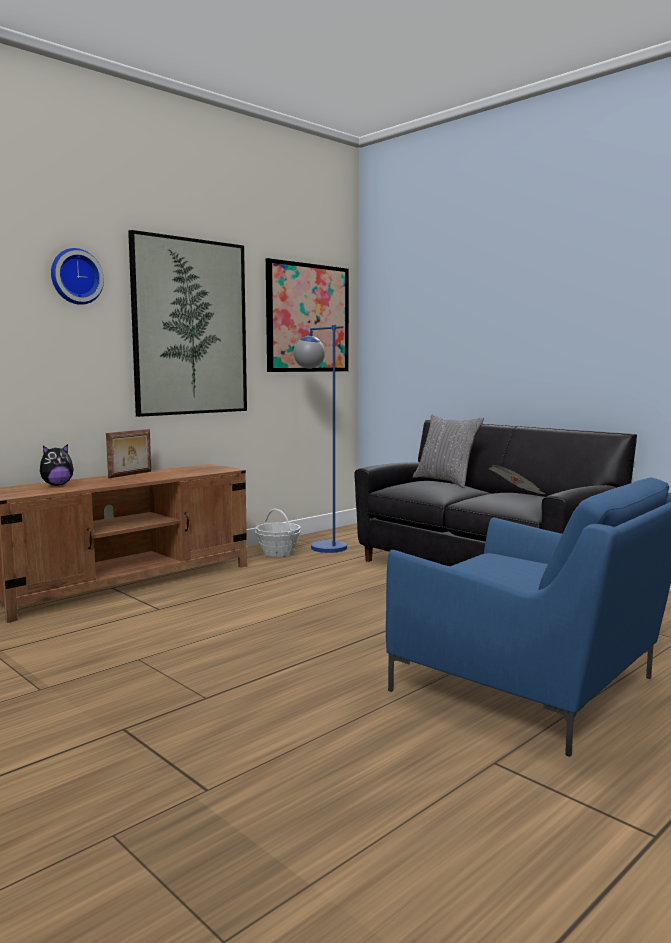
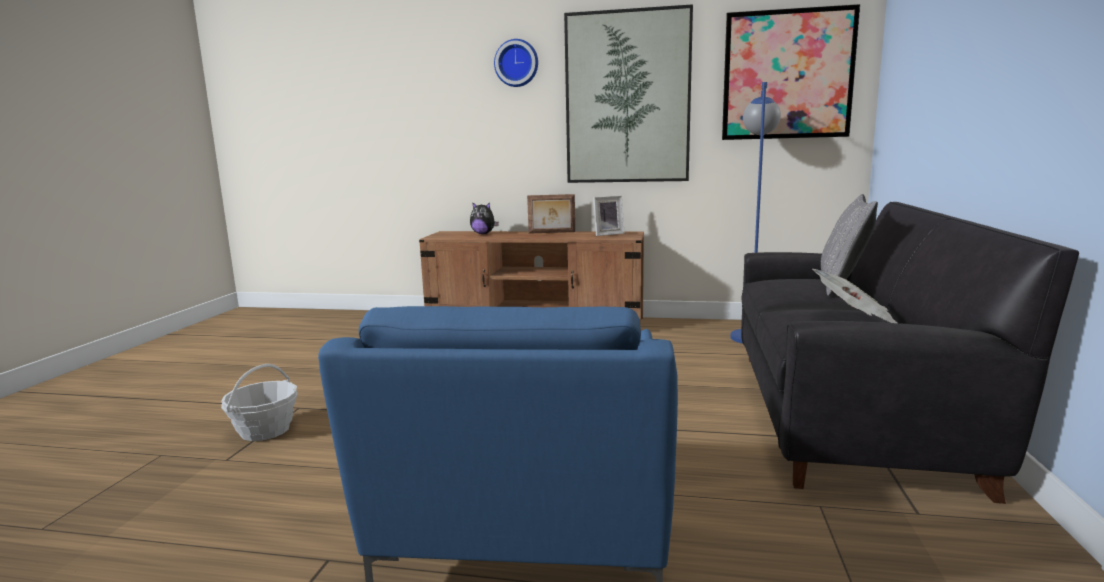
camera: 55 degrees right, 5 degrees up
basket [255,509,301,557] -> basket moved to [221,364,298,441]
none -> picture frame [593,195,625,236]

